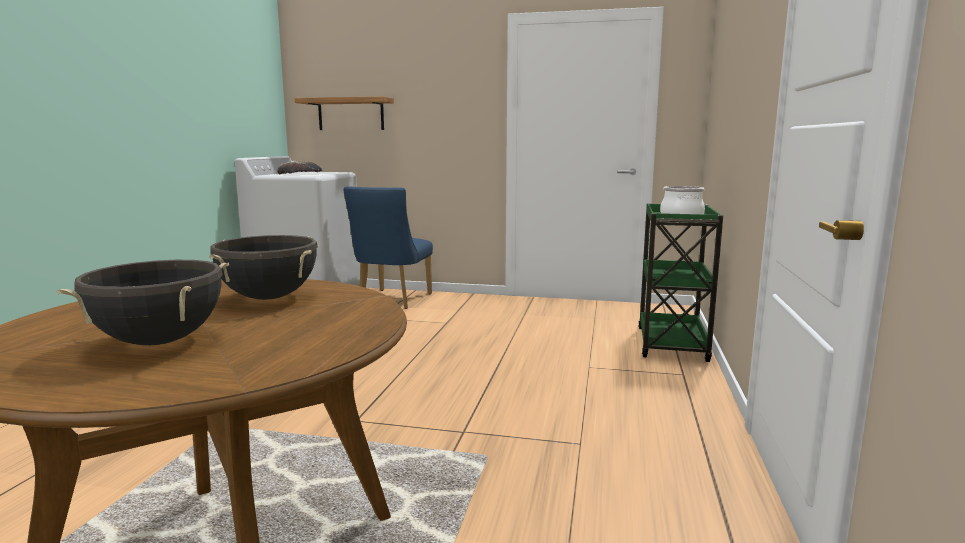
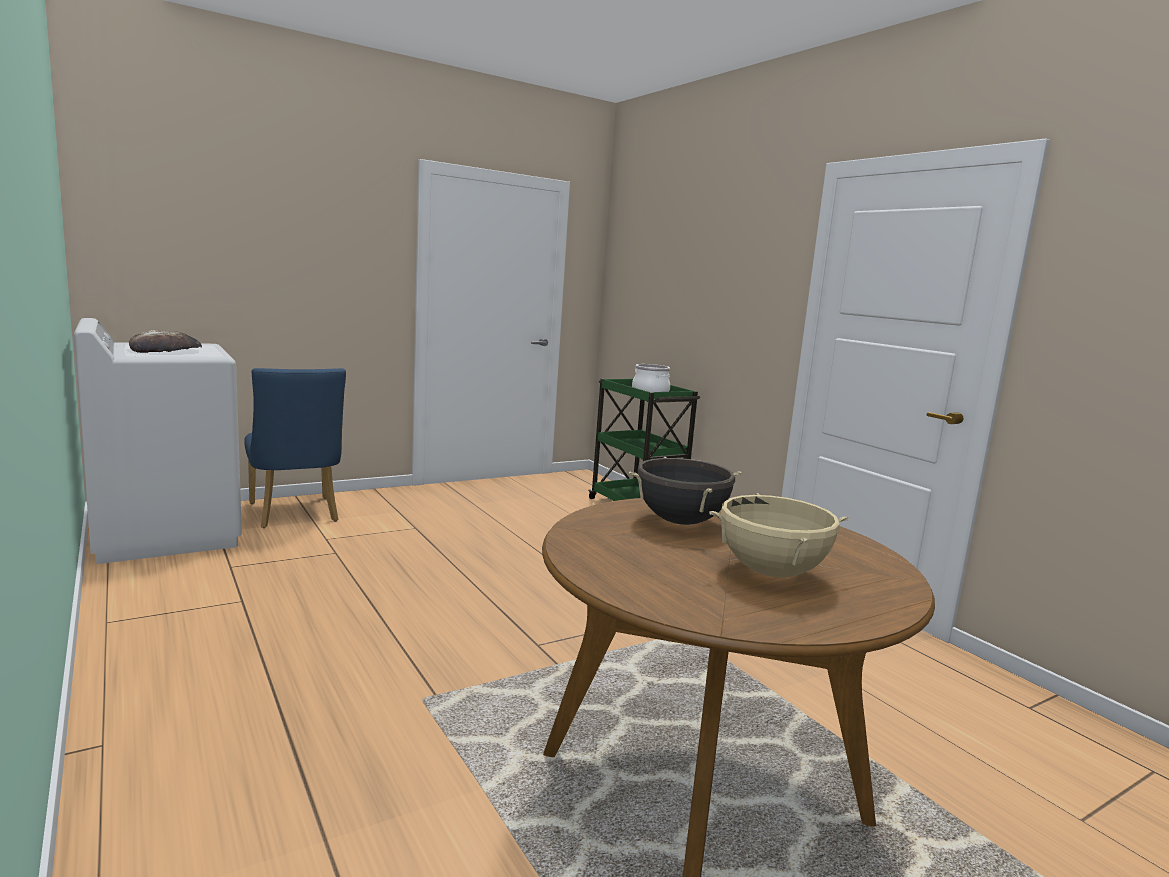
camera: 45 degrees left, 0 degrees up
black cooking pot [57,260,229,345] -> beige cooking pot [709,493,849,577]
shelf [294,96,394,130] -> none

